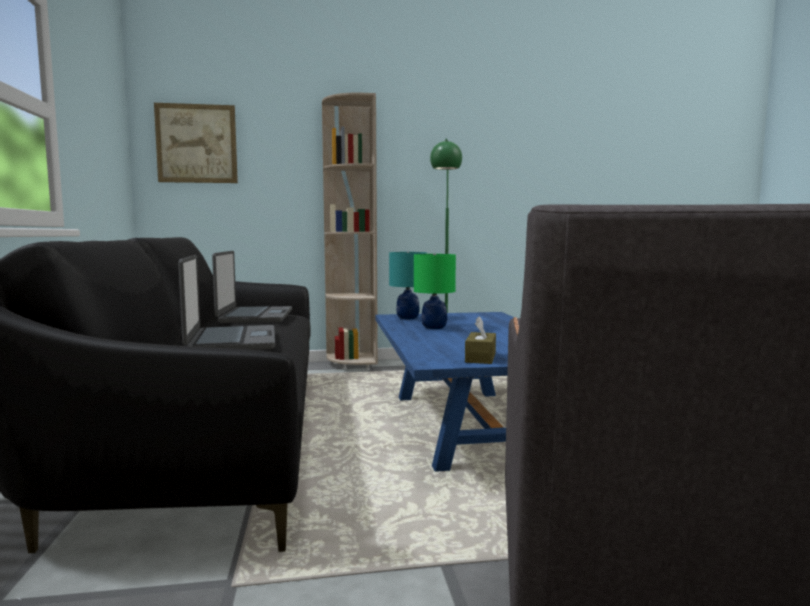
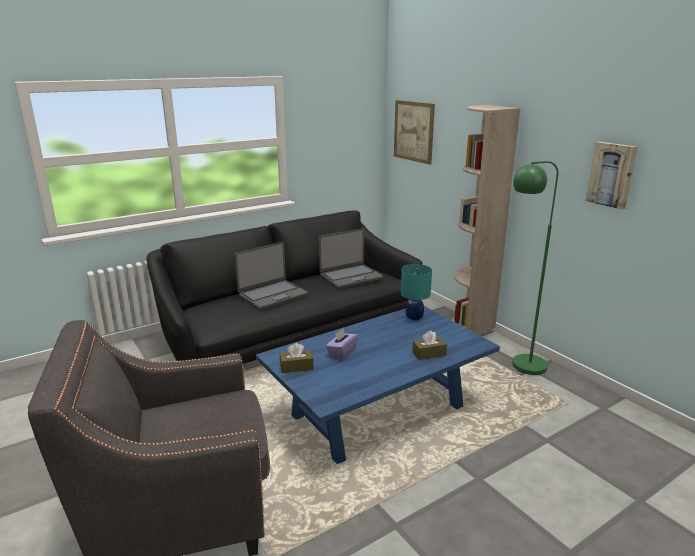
camera: 65 degrees right, 15 degrees up
green table lamp [414,253,456,329] -> none
none -> purple tissue box [326,329,358,360]
none -> brown tissue box [412,331,447,360]
none -> picture [586,142,638,210]

